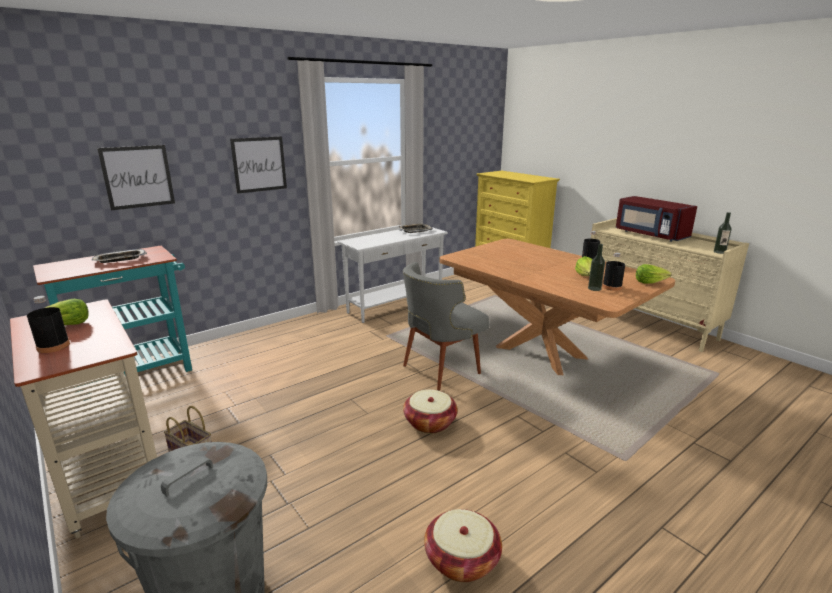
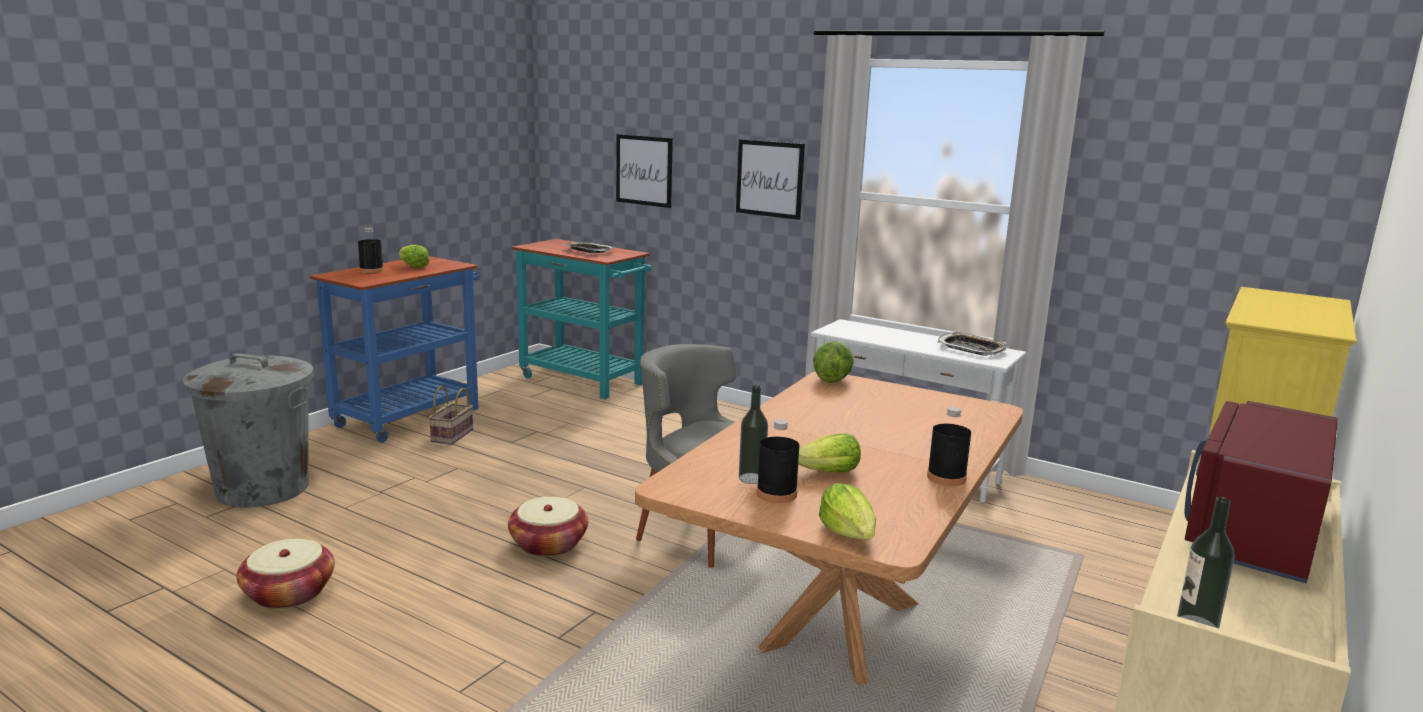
camera: 70 degrees right, 5 degrees down
beige cart [10,299,157,539] -> blue cart [310,256,479,443]
none -> lettuce [813,341,854,383]

